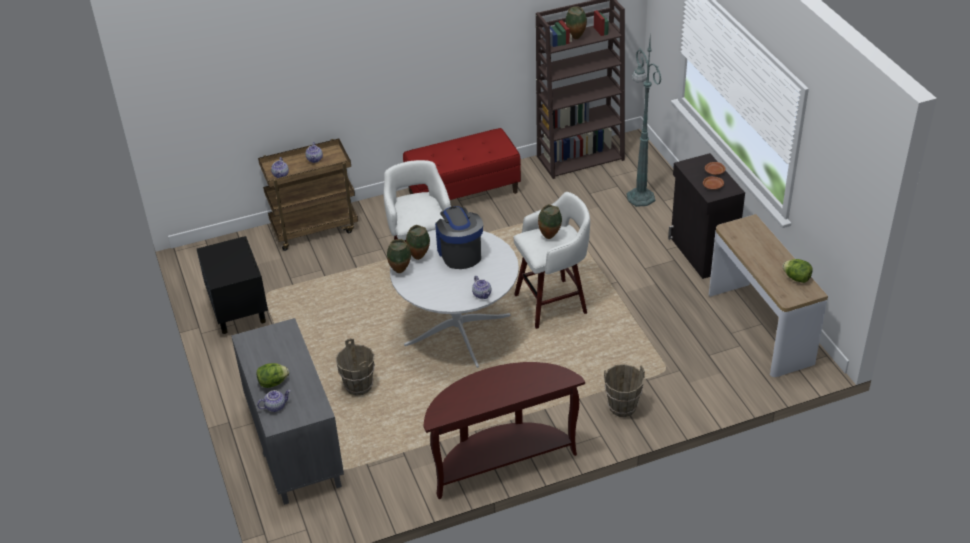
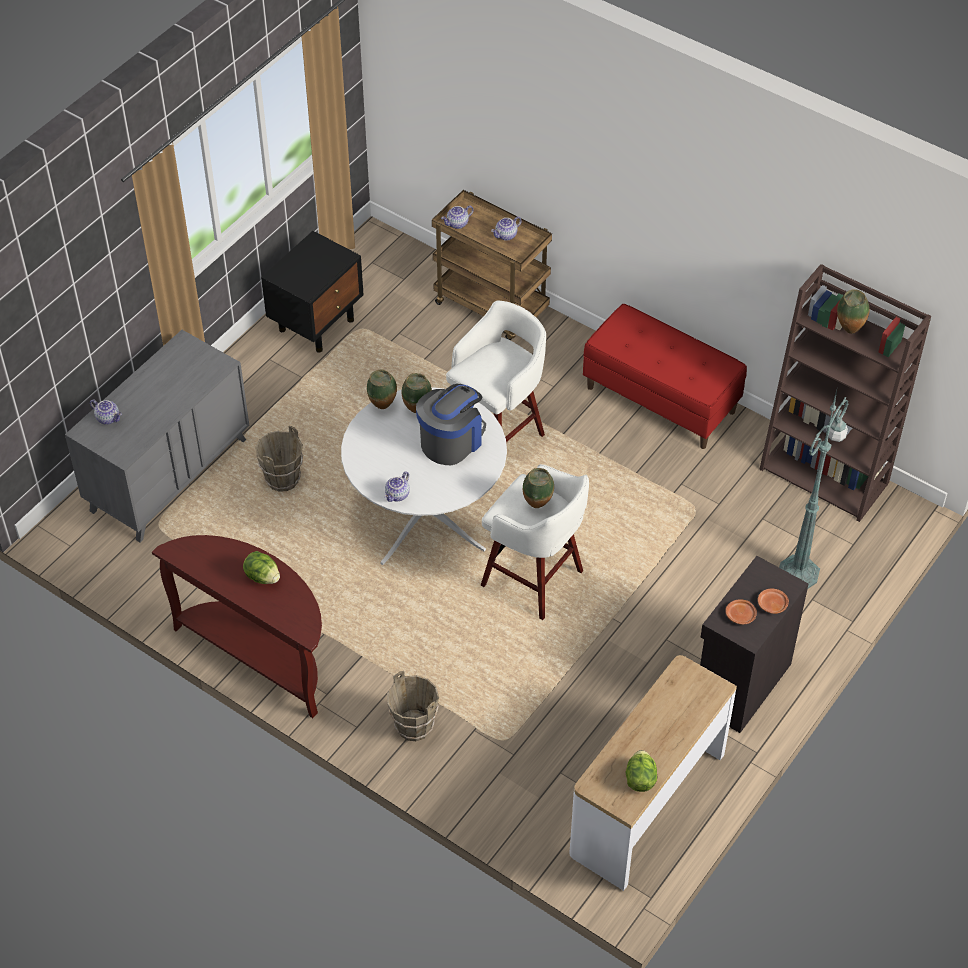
camera: 55 degrees right, 10 degrees up
lettuce [257,363,289,388] -> lettuce moved to [243,551,280,584]

